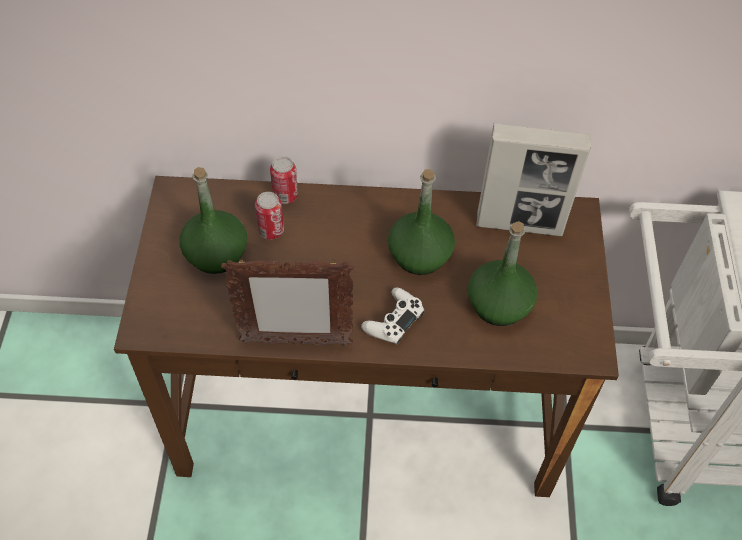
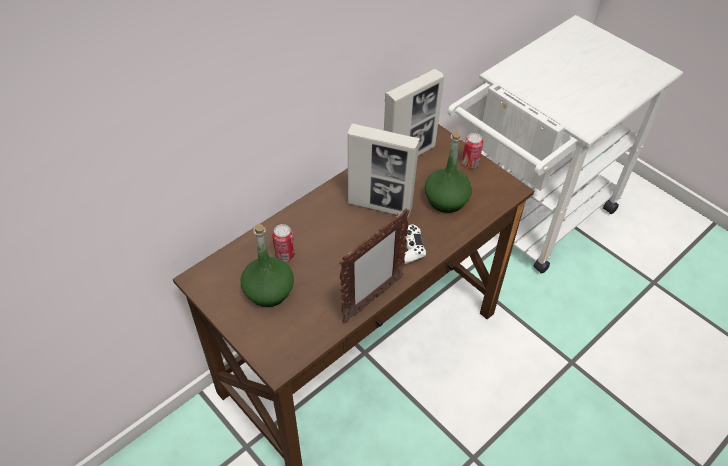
camera: 45 degrees left, 5 degrees down
can [270,156,298,204] -> can moved to [462,133,483,168]
green bottle [388,169,455,275] -> picture frame [348,123,420,218]

